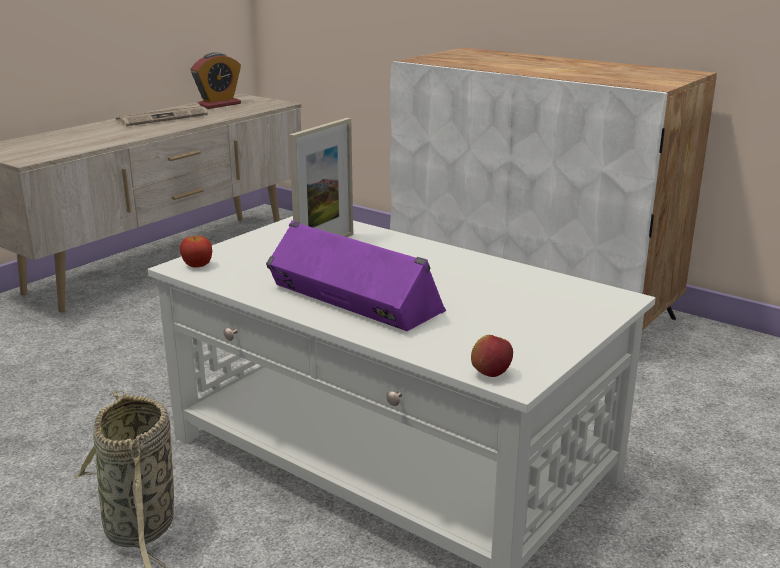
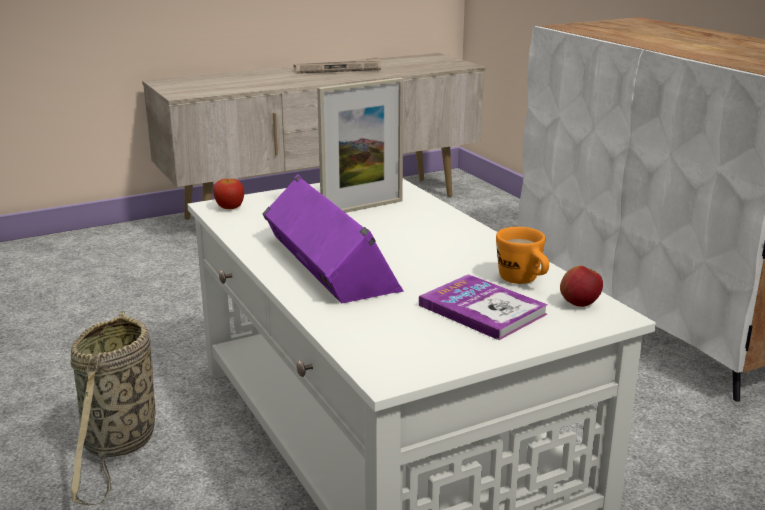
camera: 25 degrees right, 0 degrees up
alarm clock [191,52,241,109] -> none
apple [471,335,513,377] -> apple moved to [560,265,603,307]
none -> book [419,274,548,340]
none -> orange mug [496,227,549,284]

